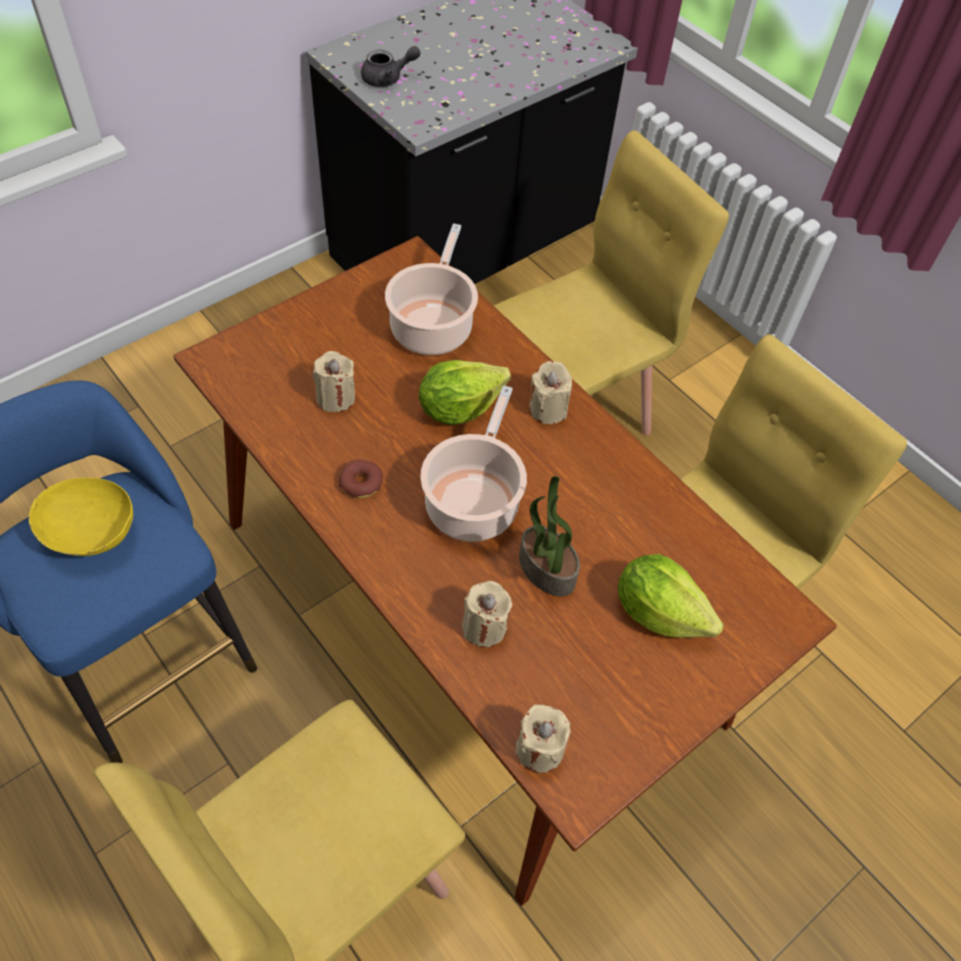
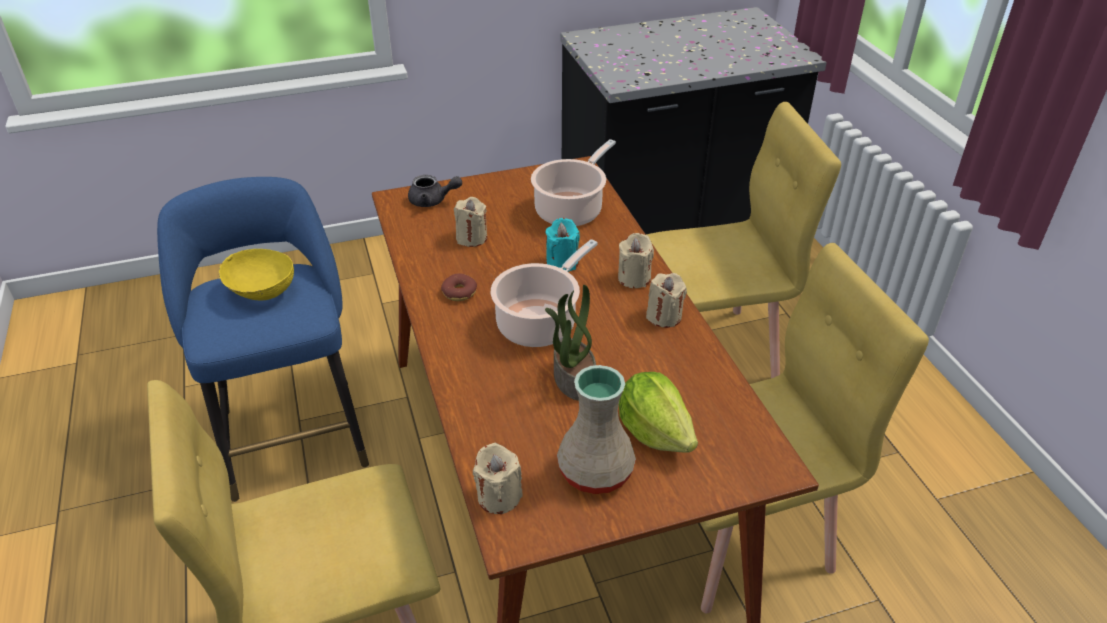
camera: 25 degrees right, 15 degrees down
grey teapot [361,46,421,87] -> grey teapot moved to [408,175,462,207]
lettuce [419,360,511,425] -> turquoise candle [546,218,580,272]
beige candle [462,581,512,647] -> beige candle moved to [646,273,687,328]
none -> beige vase [557,365,636,494]

